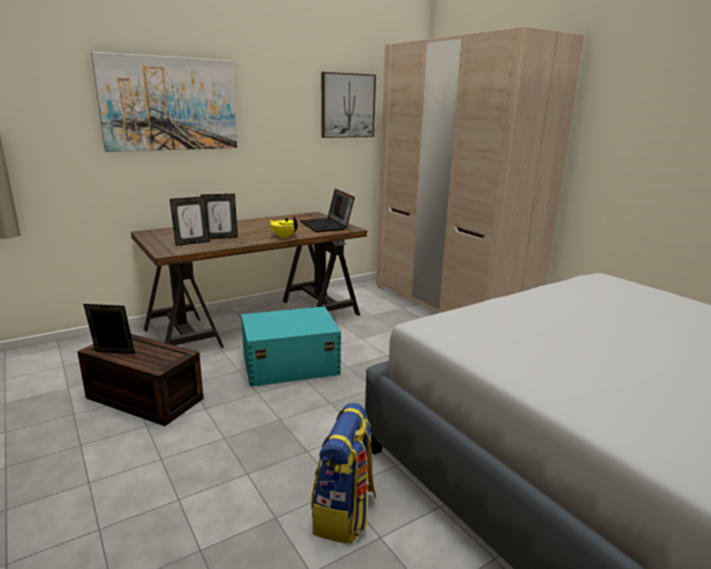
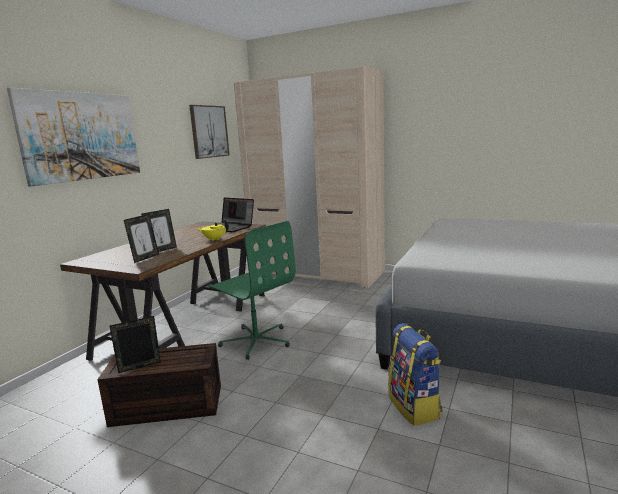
camera: 30 degrees left, 5 degrees down
turquoise storage box [241,306,341,387] -> green office chair [209,221,296,360]

